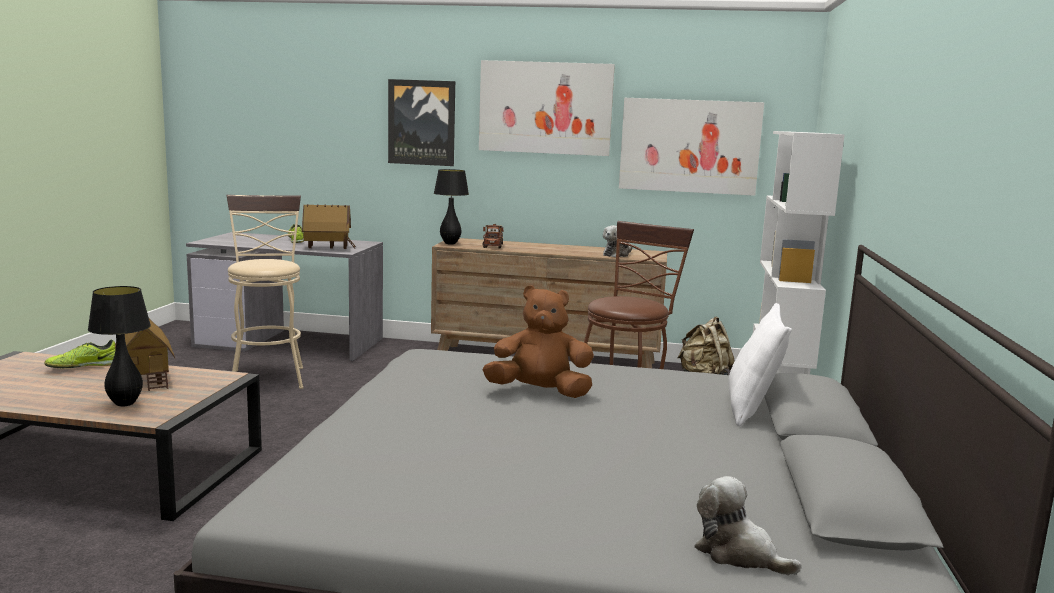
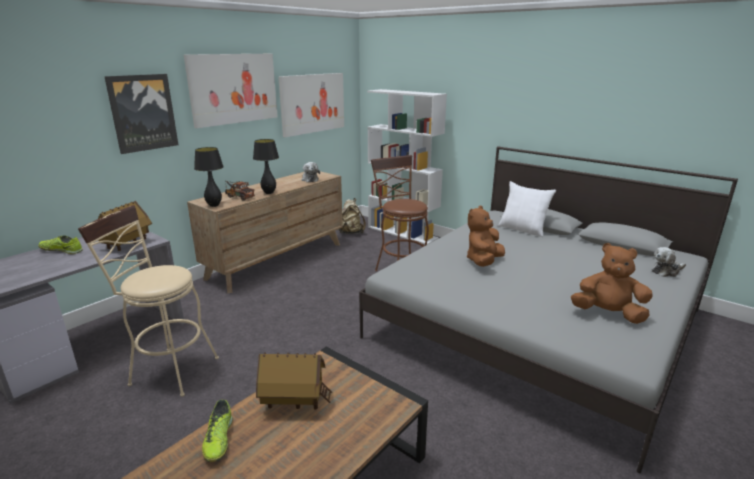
camera: 60 degrees left, 10 degrees up
black table lamp [88,286,151,407] -> black table lamp moved to [253,139,279,194]
none -> brown plush toy [571,243,653,324]

